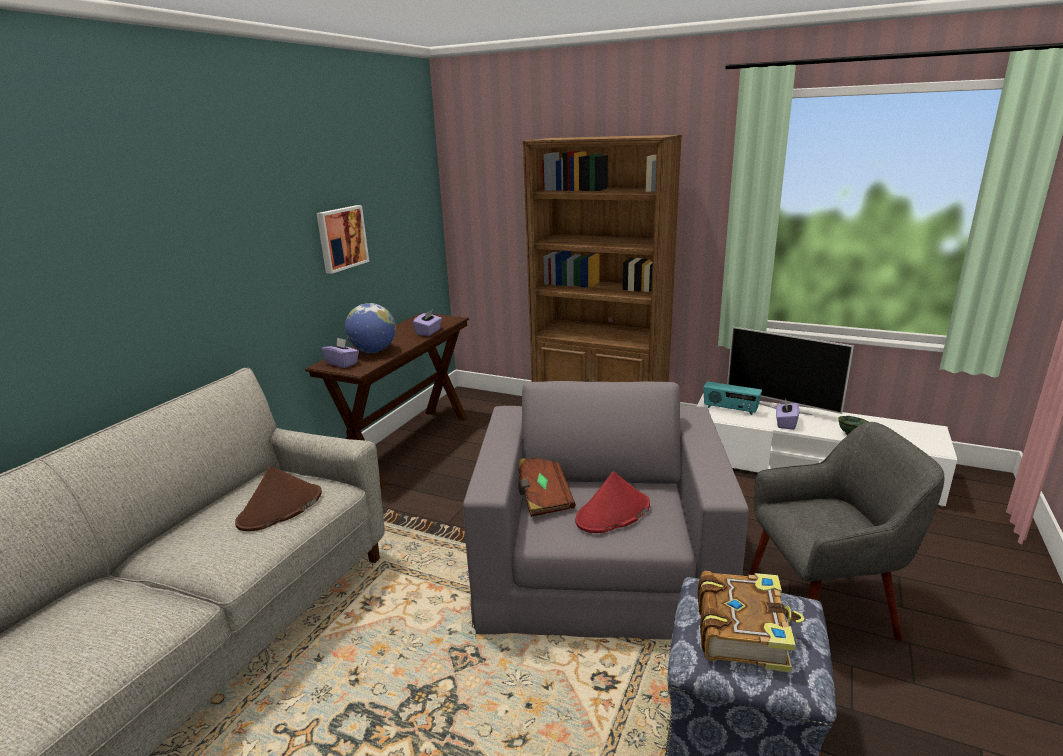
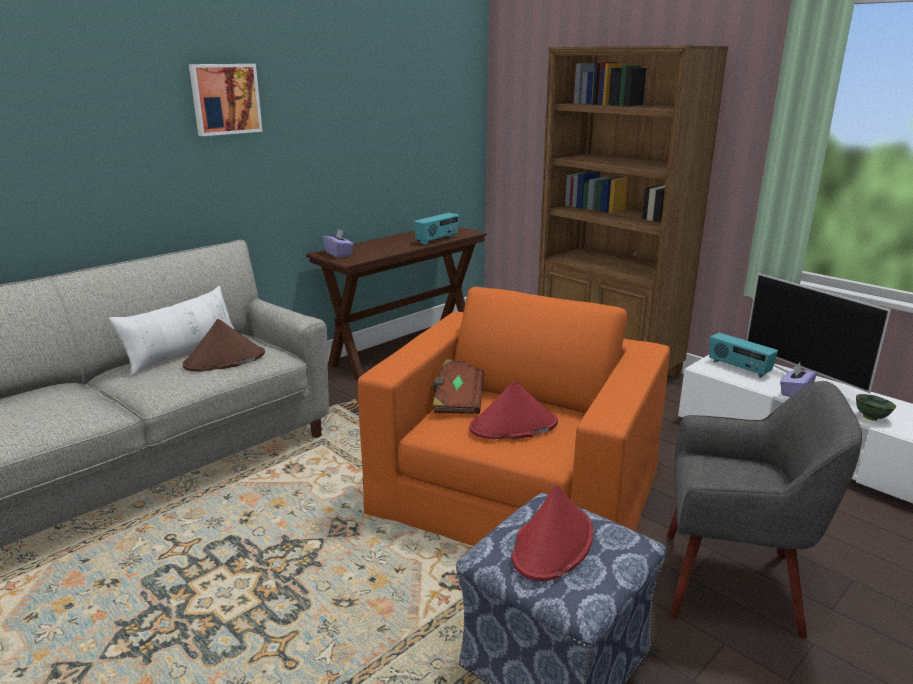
camera: 20 degrees right, 0 degrees up
picture [316,205,369,274] -> picture moved to [189,64,263,136]
globe [345,303,396,353] -> none
purple tissue box [413,309,442,336] -> radio [414,213,459,245]
grey armchair [463,381,749,639] -> orange armchair [358,287,670,546]
book [697,571,804,673] -> red hat [511,485,593,581]
none -> white pillow [109,286,234,376]

